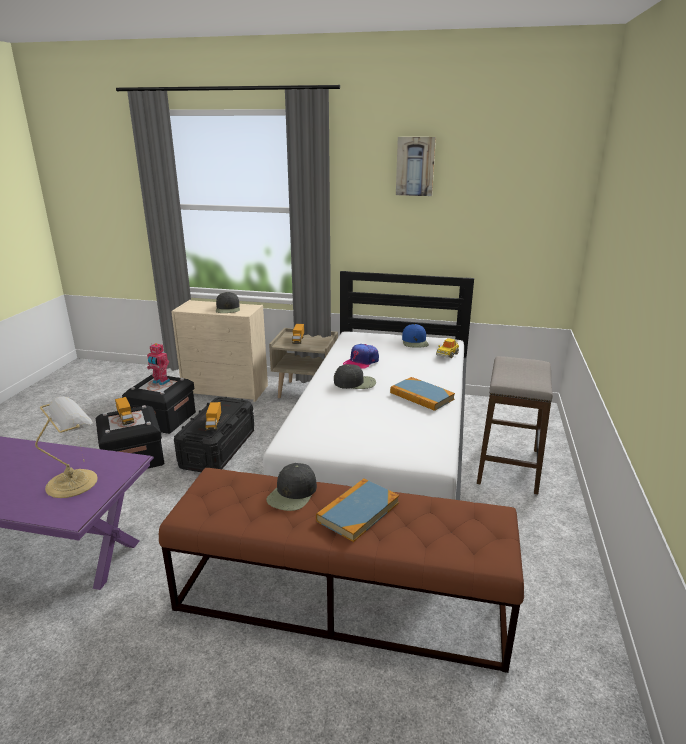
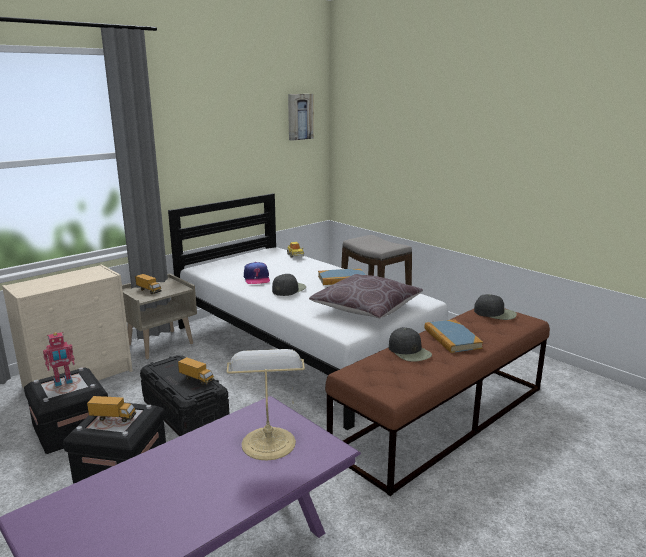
camera: 55 degrees left, 5 degrees down
black cap [216,292,240,313] -> black cap moved to [474,294,517,320]
picture [396,137,436,196] -> picture moved to [288,94,314,141]
blue cap [402,324,429,348] -> none
none -> brown pillow [309,274,423,318]

